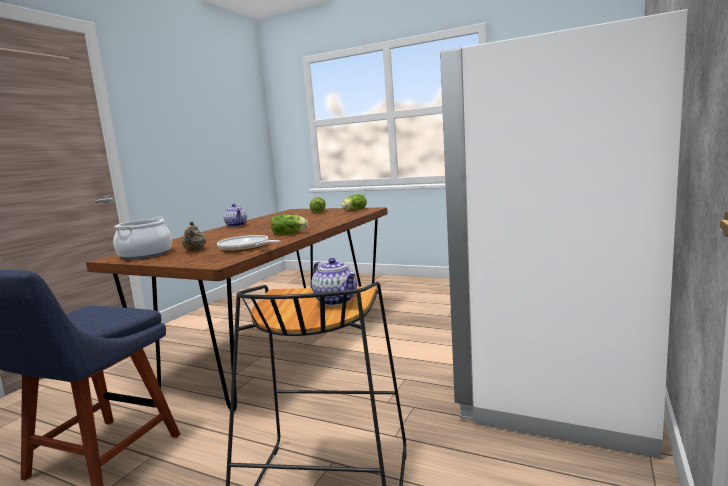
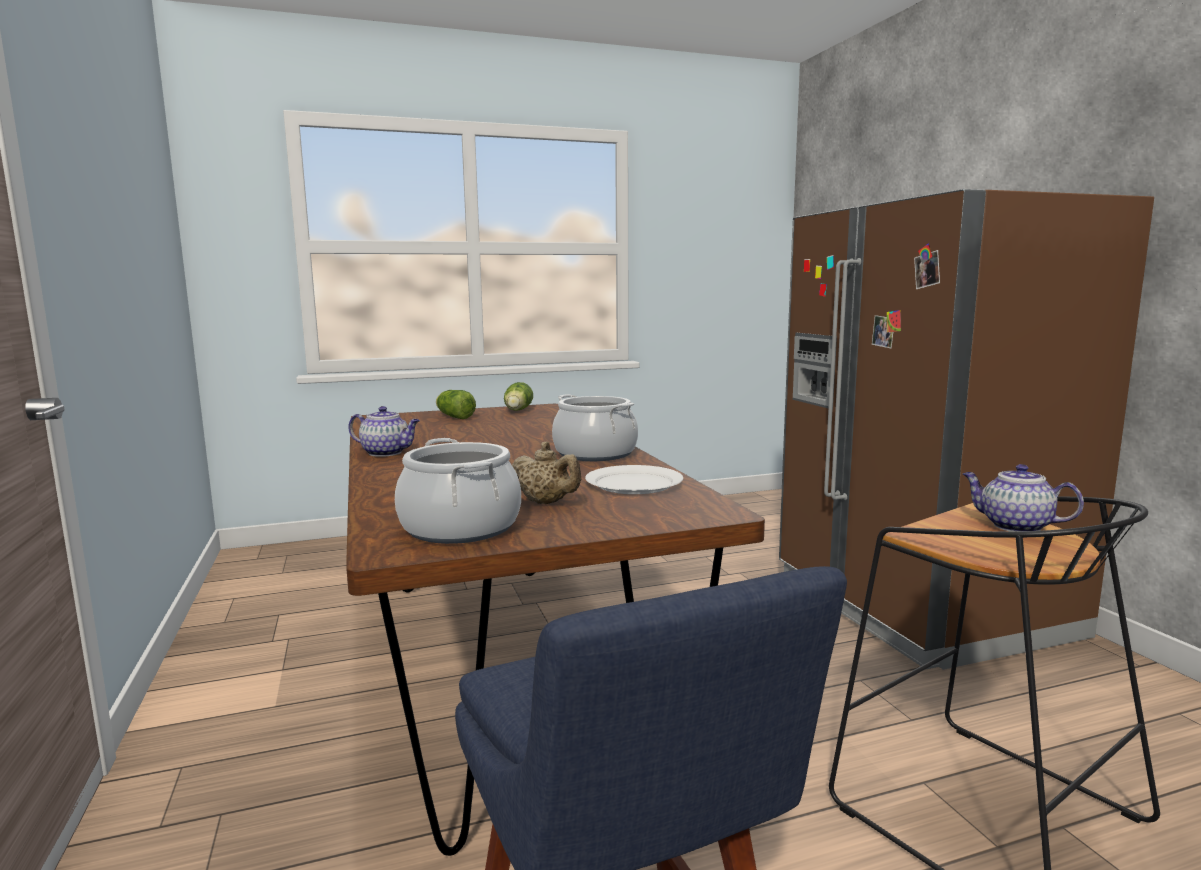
camera: 45 degrees left, 0 degrees up
frying pan [217,235,281,252] -> white plate [585,465,683,494]
lettuce [271,214,308,235] -> cooking pot [552,394,638,461]
teapot [311,258,357,306] -> teapot turned 150 degrees counterclockwise [963,464,1084,532]
white fridge [440,9,687,459] -> brown fridge [779,189,1154,670]

